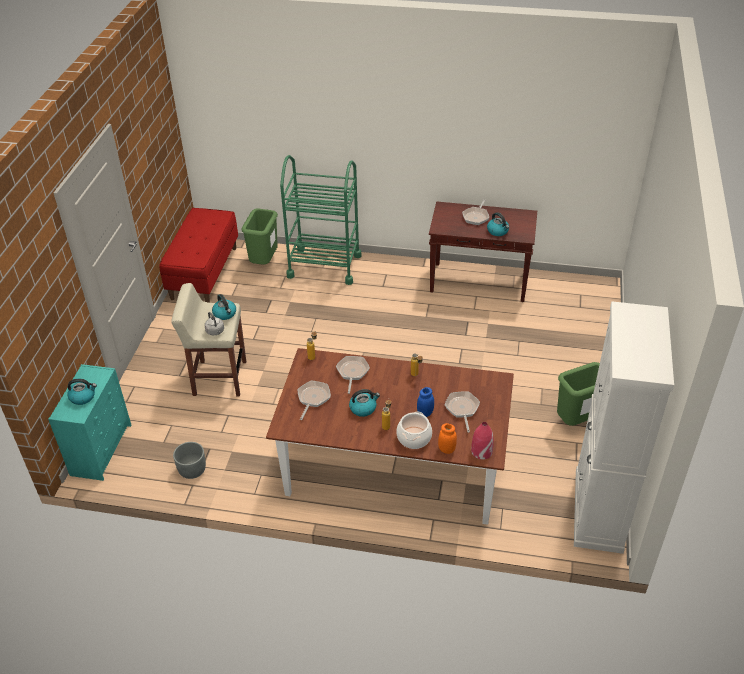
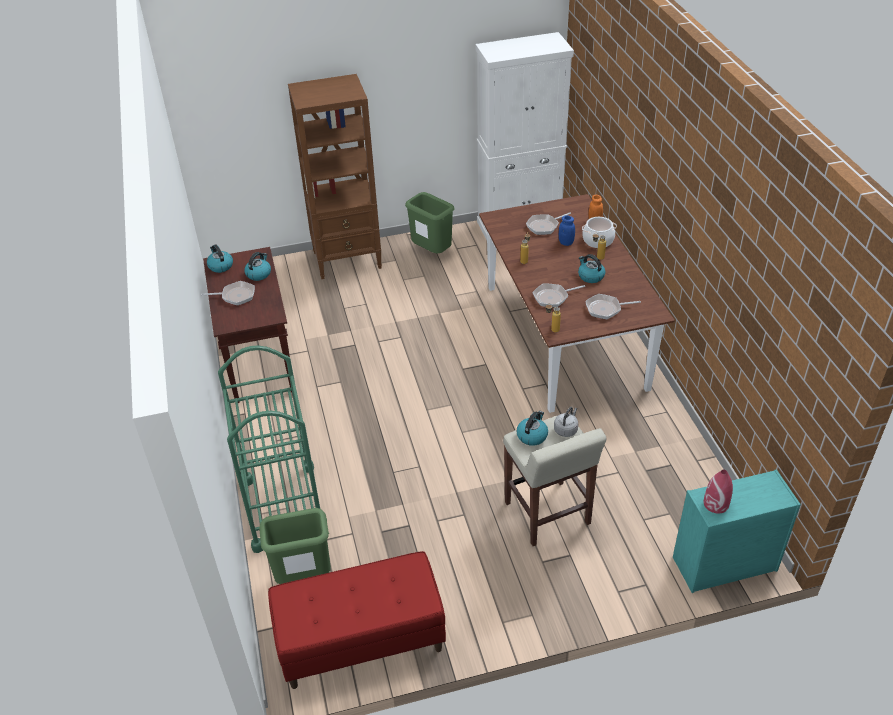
camera: 115 degrees left, 0 degrees up
kettle [67,379,97,405] -> kettle moved to [207,244,233,273]
grey planter [173,442,206,479] -> none
red vase [471,422,494,459] -> red vase moved to [703,470,733,513]
none -> brown bookcase [288,74,382,279]

